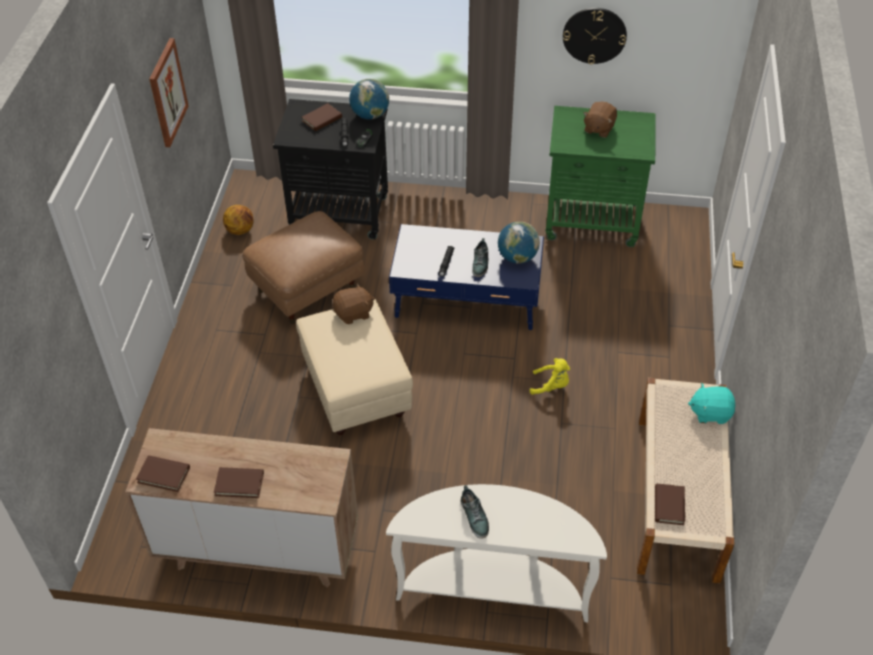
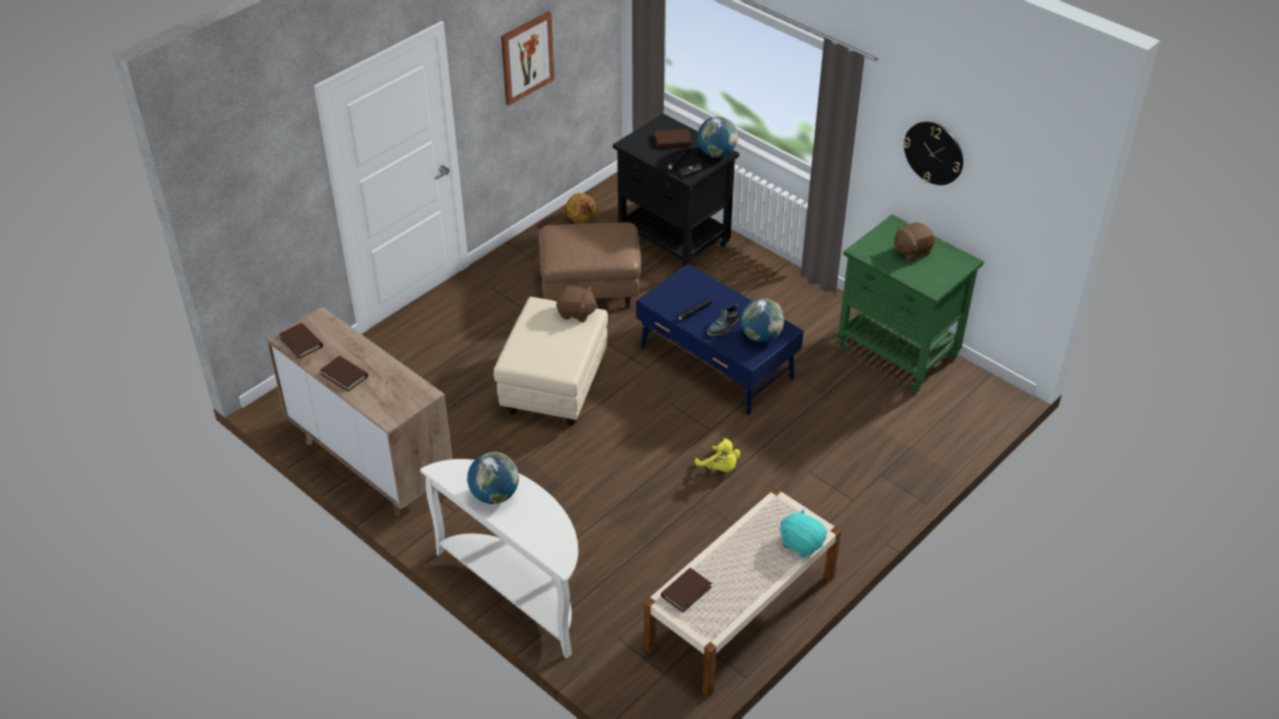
camera: 35 degrees right, 5 degrees down
shoe [461,485,489,539] -> globe [467,452,519,504]

